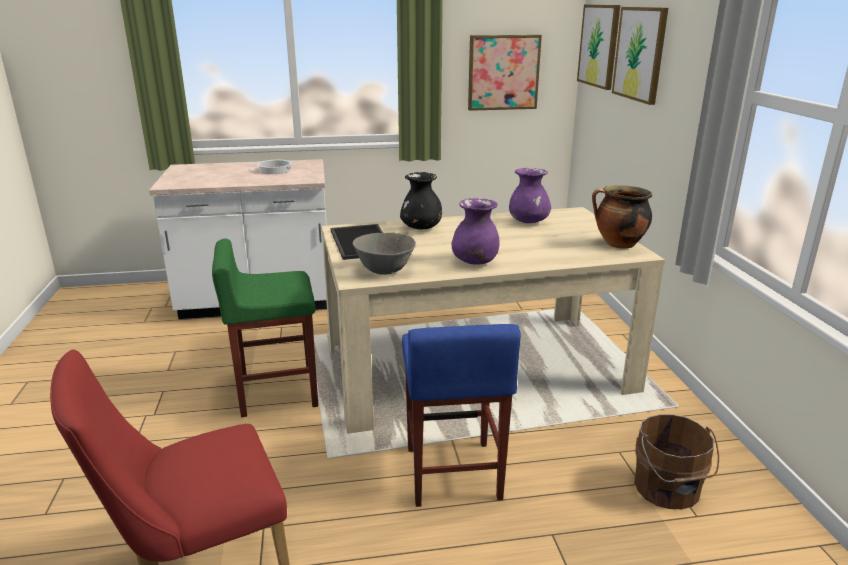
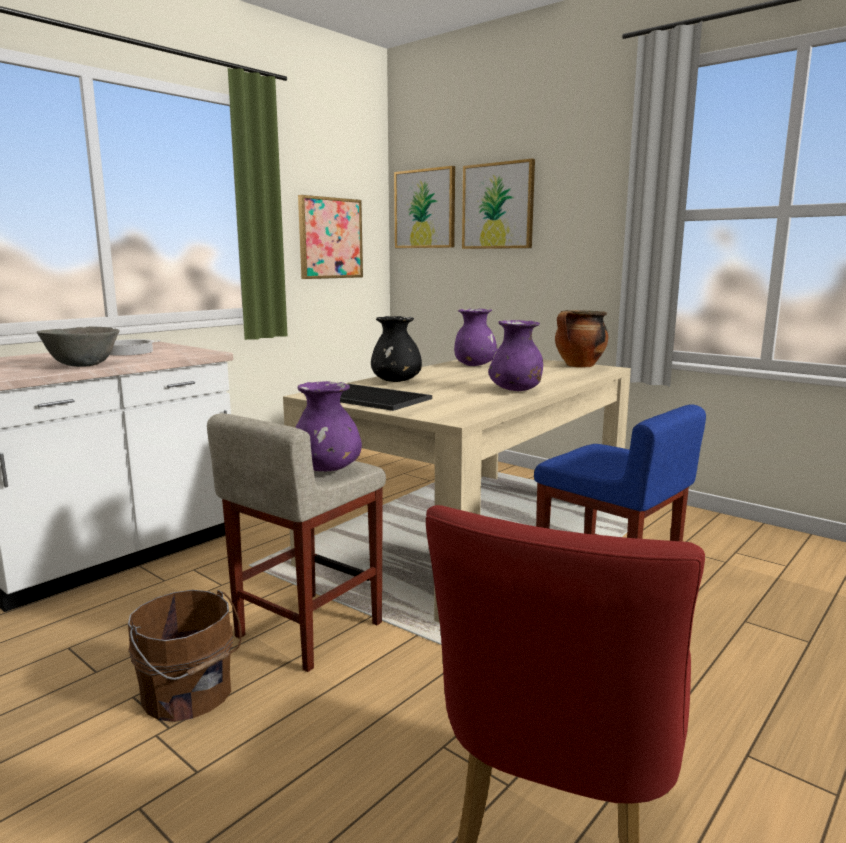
camera: 40 degrees left, 10 degrees down
green stool [212,239,318,417] -> beige stool [207,413,386,672]
grey bowl [353,233,416,275] -> grey bowl moved to [37,326,120,367]
brown bucket [634,415,719,509] -> brown bucket moved to [128,590,242,722]
none -> purple vase [295,381,362,471]

